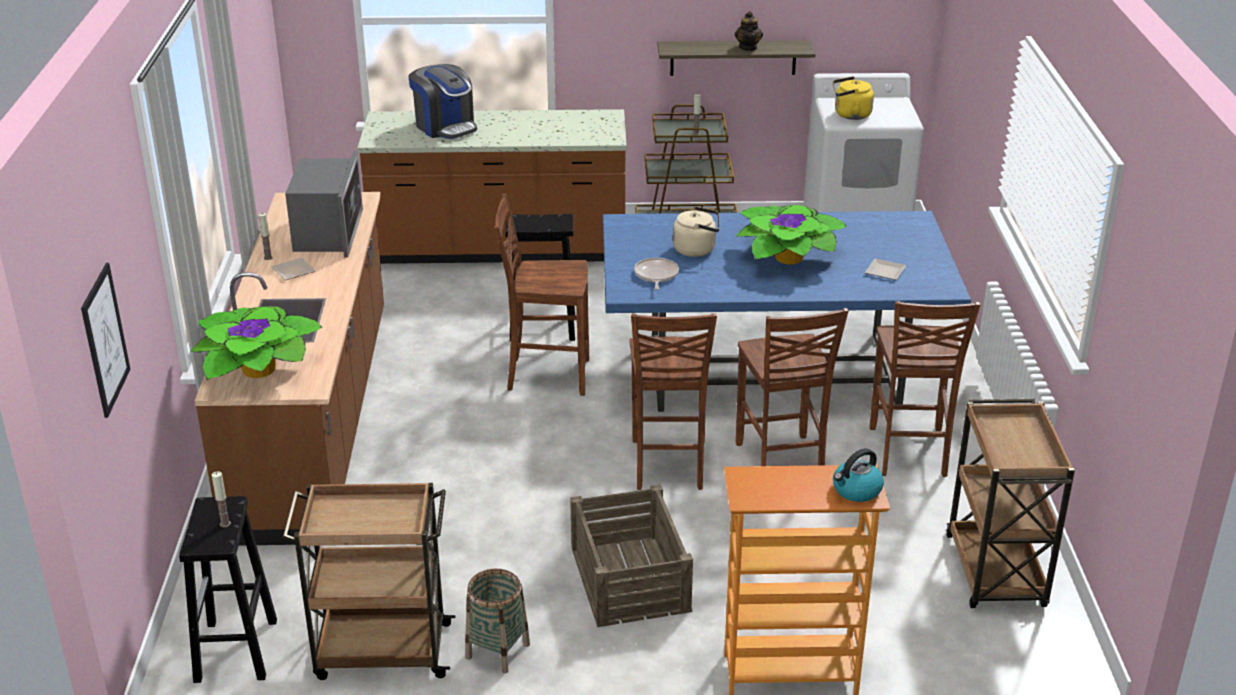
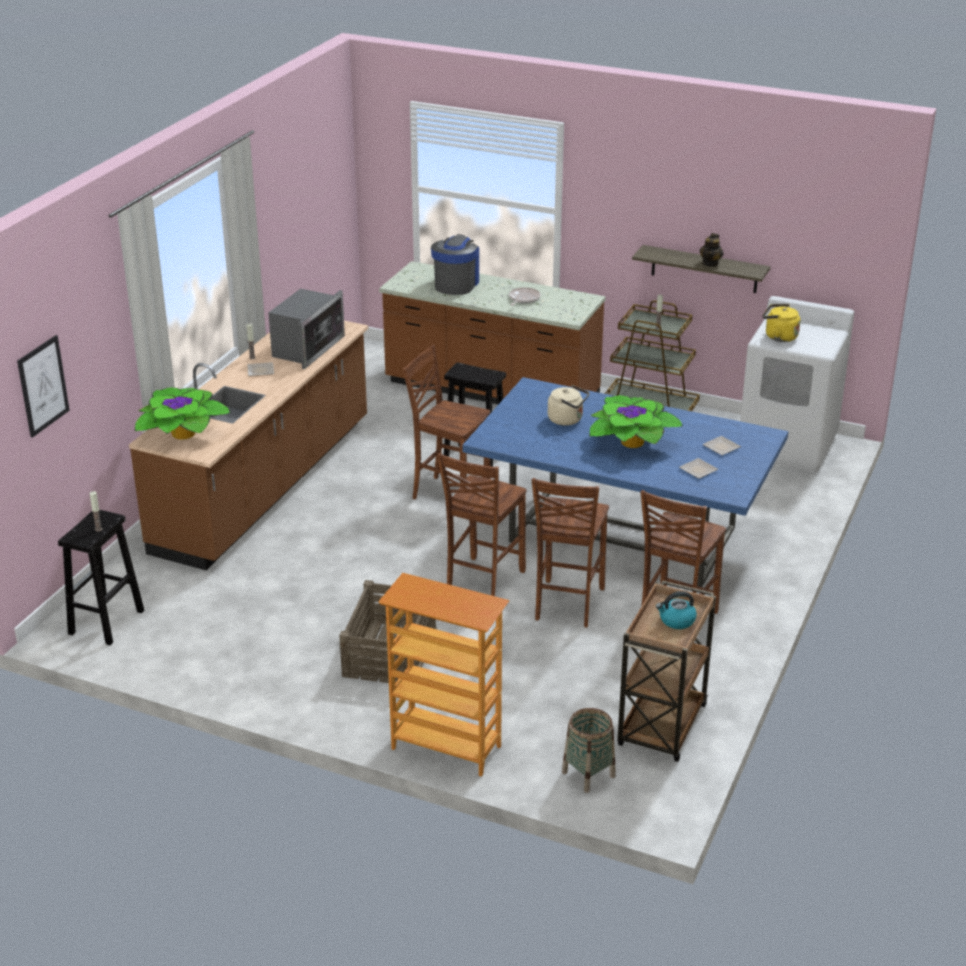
camera: 25 degrees right, 0 degrees up
brown cart [282,483,455,680] -> none
coffee machine [408,64,477,139] -> coffee machine turned 150 degrees counterclockwise [431,234,479,295]
basket [465,569,530,673] -> basket moved to [562,708,616,793]
frying pan [634,258,679,290] -> frying pan moved to [509,287,541,306]
kettle [833,448,884,502] -> kettle moved to [656,591,697,629]
none -> plate [703,436,741,455]

